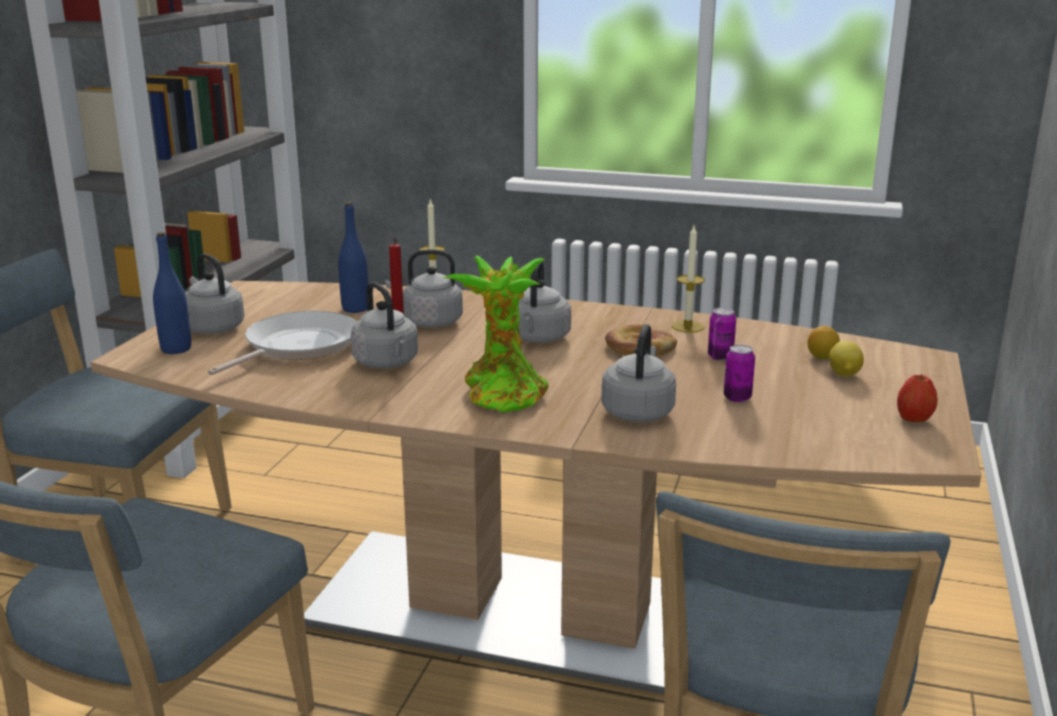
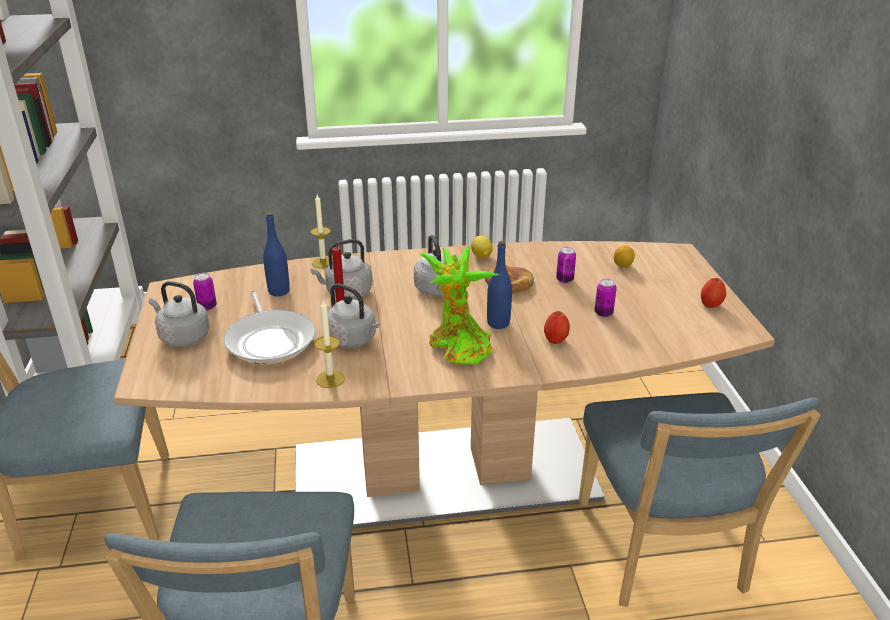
camera: 25 degrees left, 10 degrees up
blue bottle [153,232,191,354] -> blue bottle moved to [487,241,512,329]
frying pan [208,311,357,375] -> frying pan turned 150 degrees clockwise [224,290,315,364]
grey kettle [601,324,676,422] -> apple [544,311,570,344]
candle [672,226,705,333] -> candle moved to [314,300,345,388]
lemon [829,341,864,377] -> lemon moved to [471,236,493,259]
none -> can [193,273,217,311]

